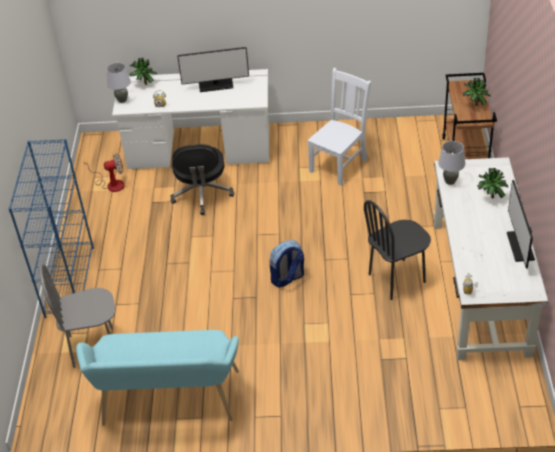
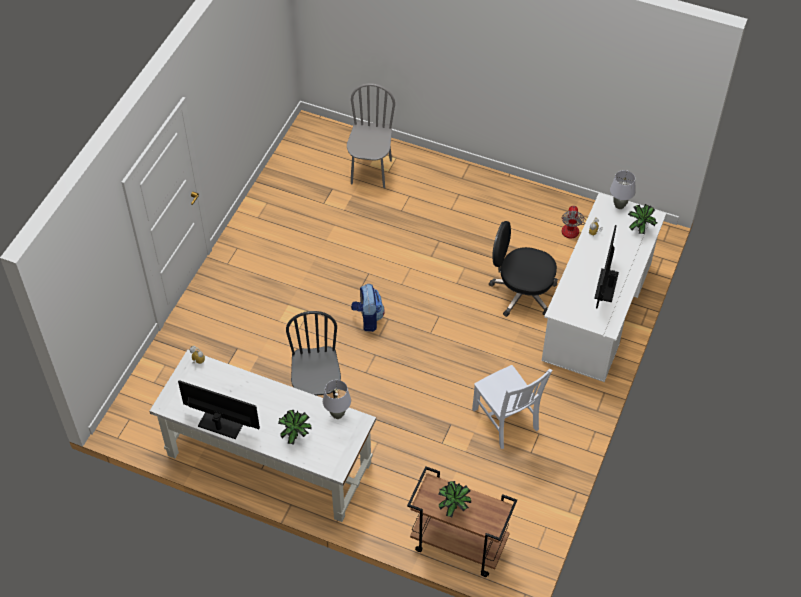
camera: 110 degrees right, 10 degrees up
blue bookcase [8,139,94,318] -> none
turquoise bench [76,330,239,426] -> none

